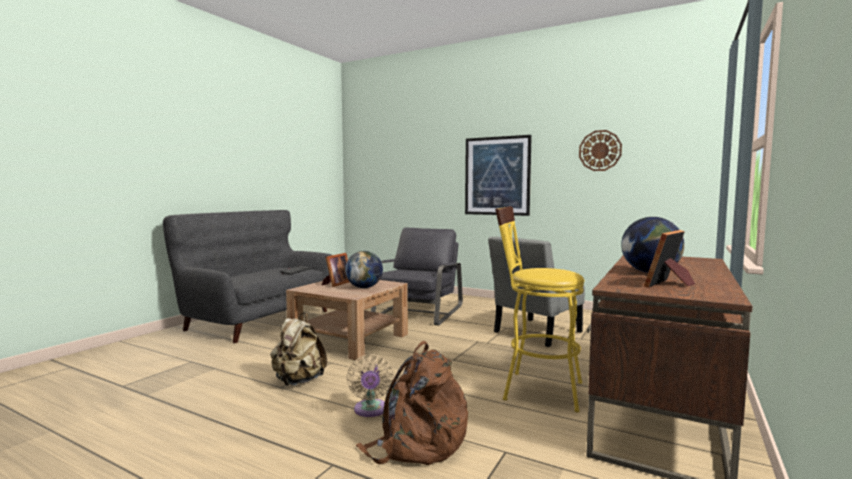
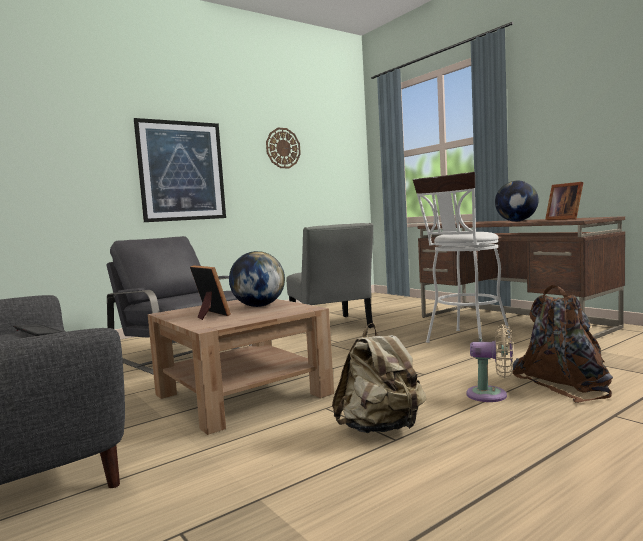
camera: 65 degrees left, 0 degrees up
yellow stool [495,206,584,412] -> white stool [413,172,510,343]

